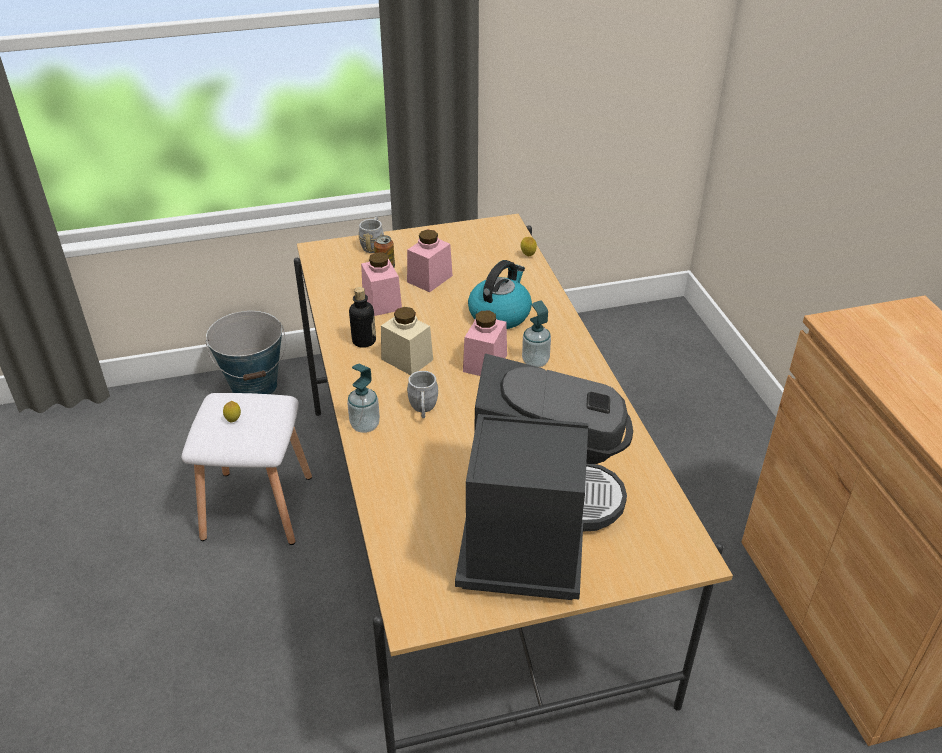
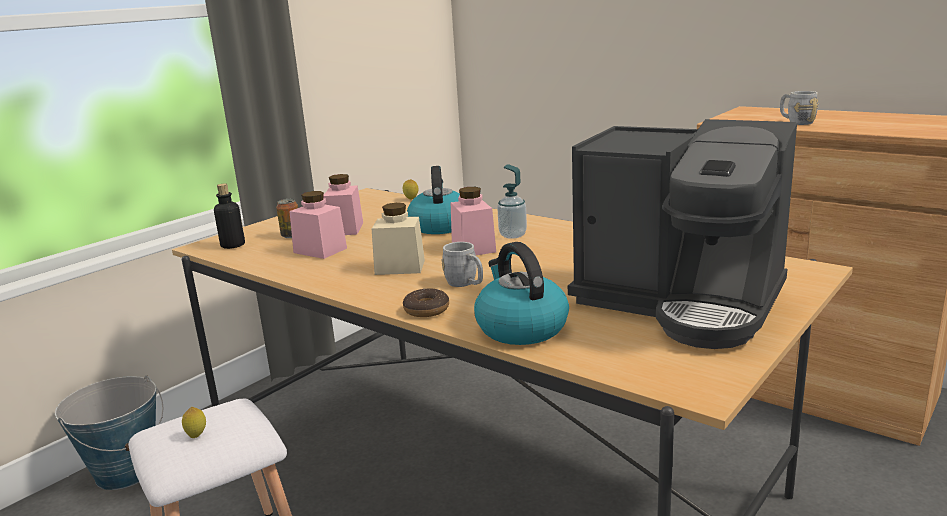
camera: 35 degrees left, 20 degrees down
soap dispenser [347,364,380,433] -> donut [403,288,449,317]
bottle [349,287,376,348] -> bottle moved to [214,183,245,249]
grey mug [359,217,384,253] -> grey mug moved to [780,91,819,125]
coffee machine [455,354,633,600] -> coffee machine turned 150 degrees clockwise [568,119,797,349]
none -> kettle [474,242,569,345]

